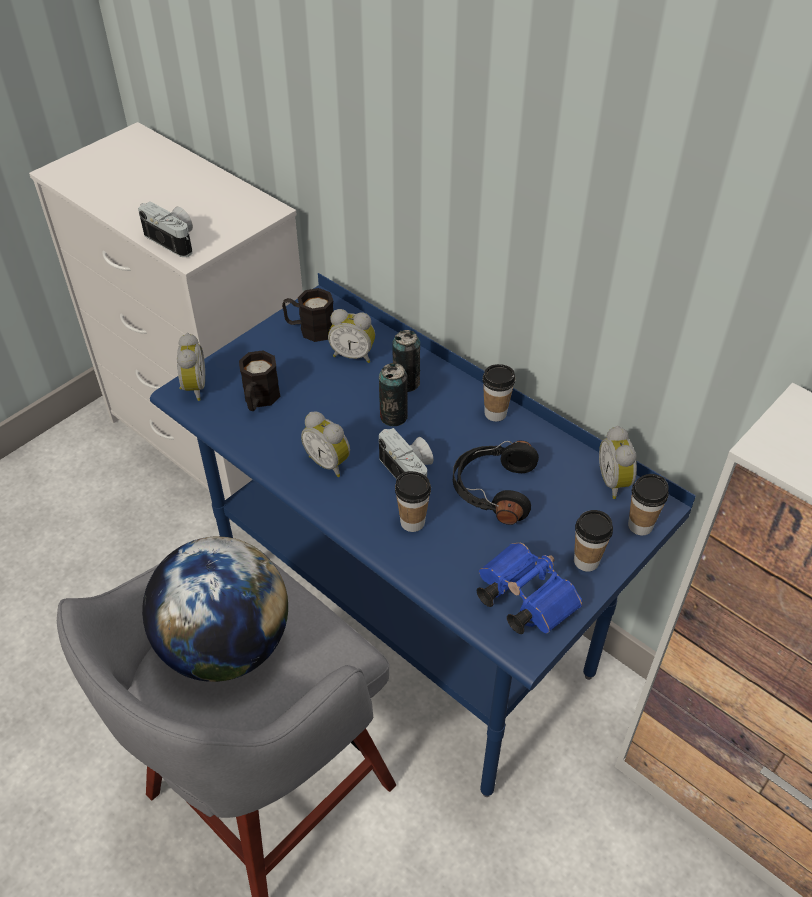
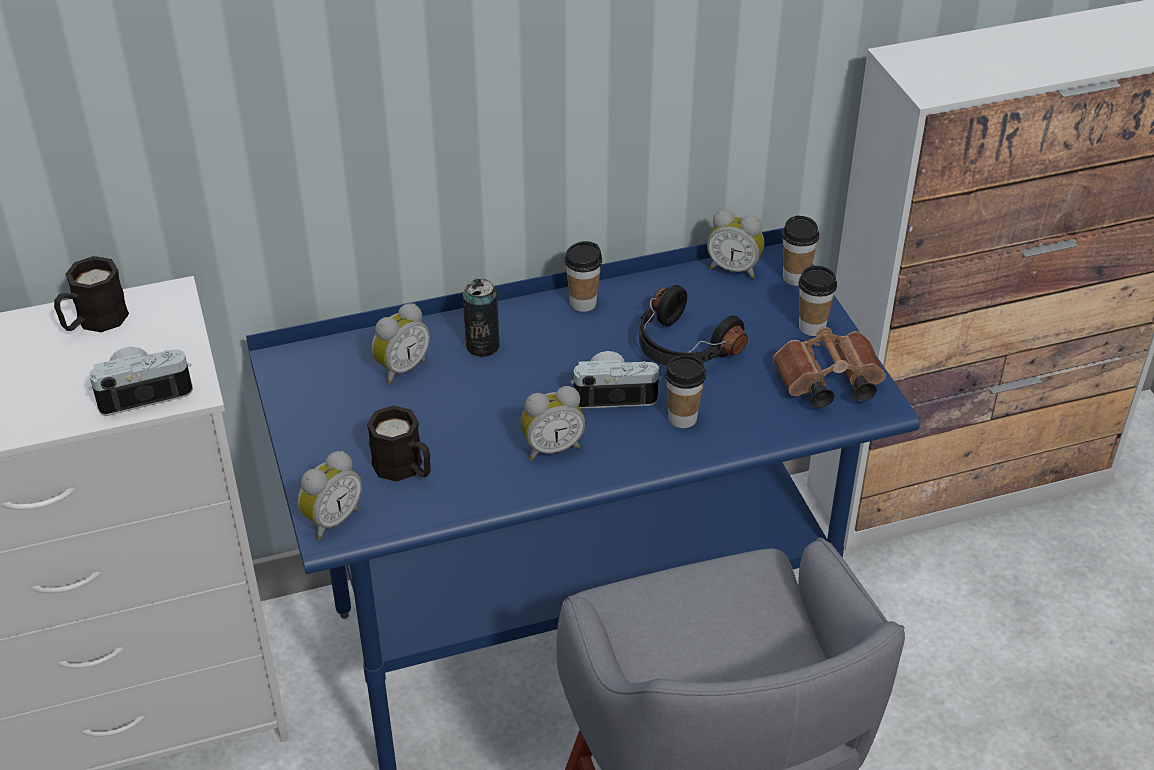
camera: 60 degrees left, 5 degrees down
globe [142,536,288,682] -> none
alarm clock [177,333,205,401] -> alarm clock turned 105 degrees clockwise [298,451,362,540]
black mug [282,288,333,342] -> black mug moved to [54,256,129,332]
can [379,363,408,426] -> none
blue binoculars [476,543,582,634] -> brown binoculars [773,327,886,408]

